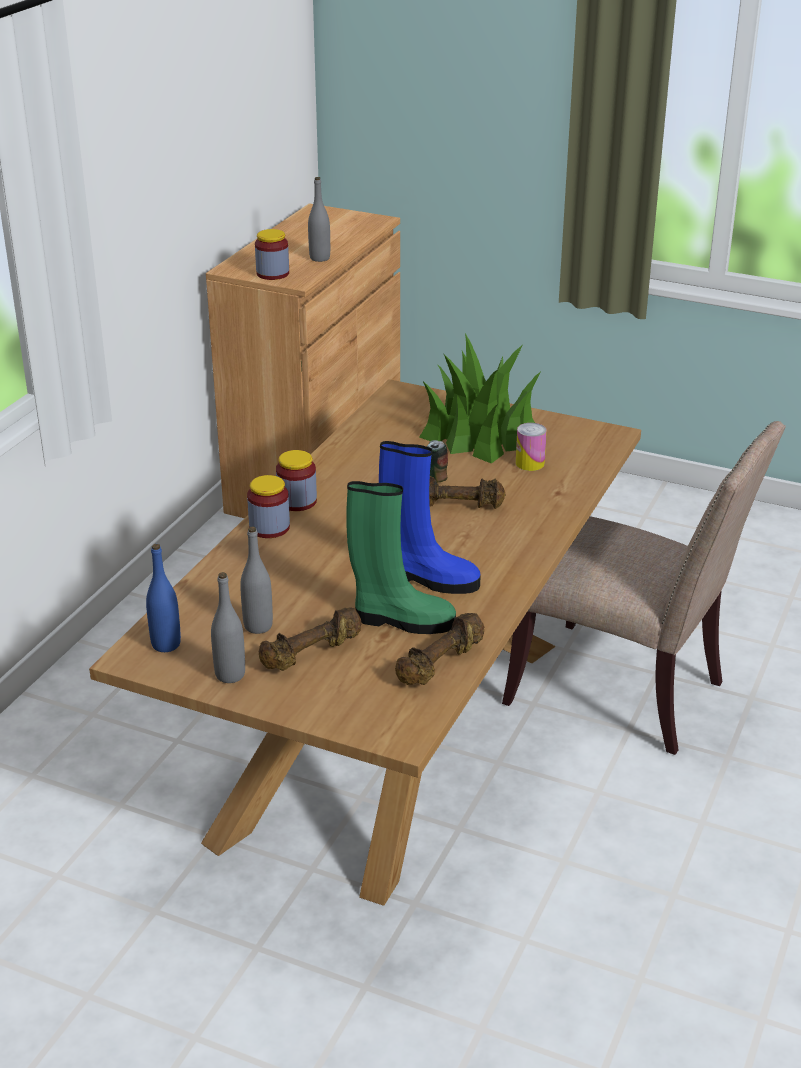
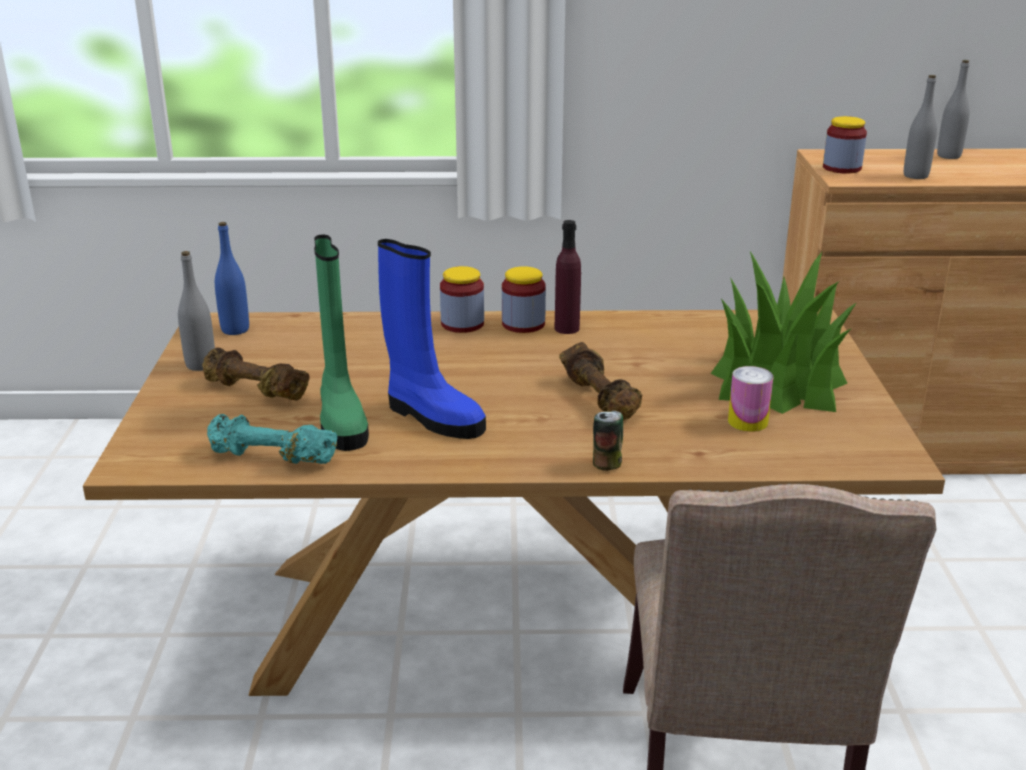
camera: 65 degrees right, 5 degrees down
grey bottle [240,527,273,634] -> grey bottle moved to [937,60,970,159]
blue boot [379,441,481,594] -> blue boot turned 45 degrees counterclockwise [378,239,486,439]
brown dumbbell [395,613,484,685] -> turquoise dumbbell [207,414,337,464]
can [427,440,448,482] -> can moved to [593,411,623,471]
none -> purple bottle [554,220,581,334]

